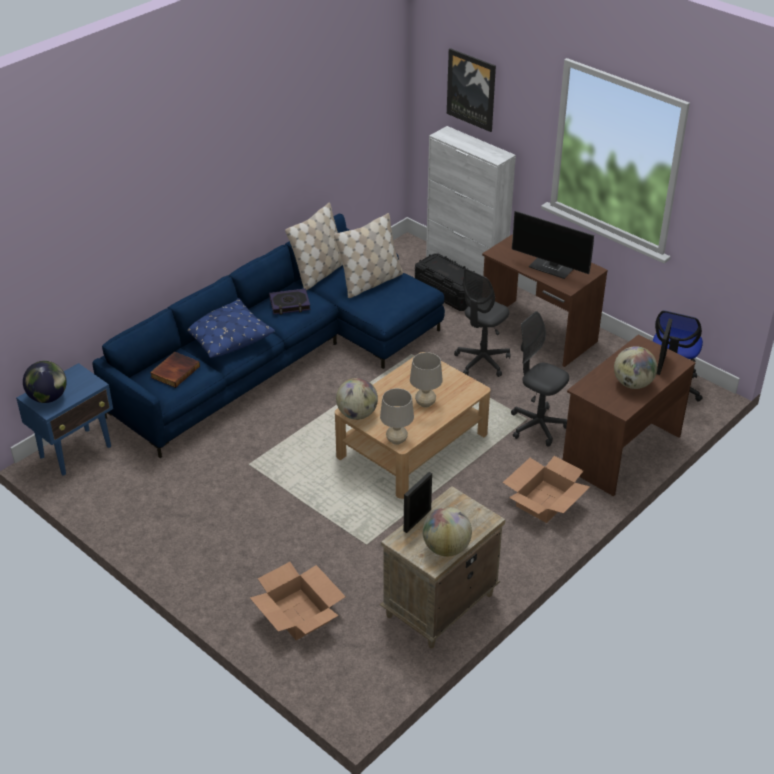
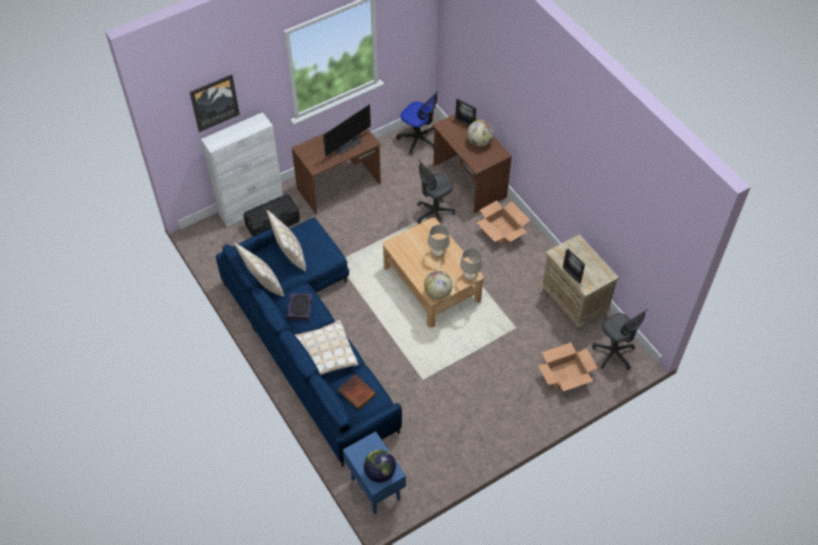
camera: 75 degrees left, 15 degrees up
blue pillow [187,298,275,358] -> beige pillow [295,320,358,375]
globe [423,507,472,556] -> none
grey office chair [454,268,510,377] -> grey office chair moved to [592,309,648,370]

